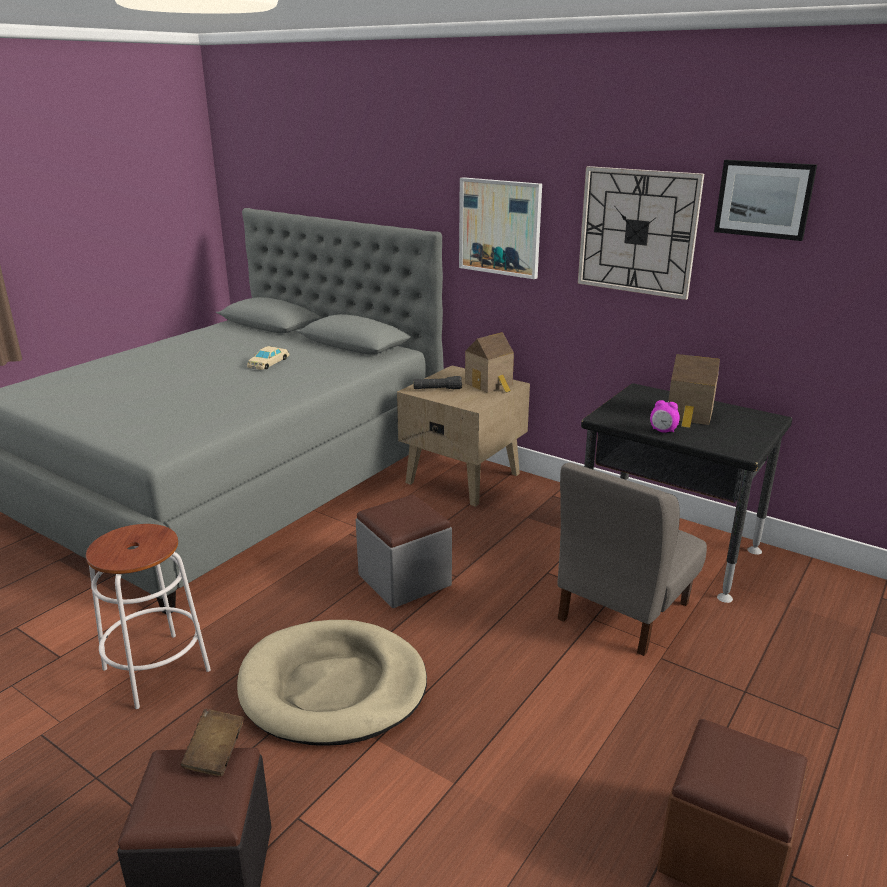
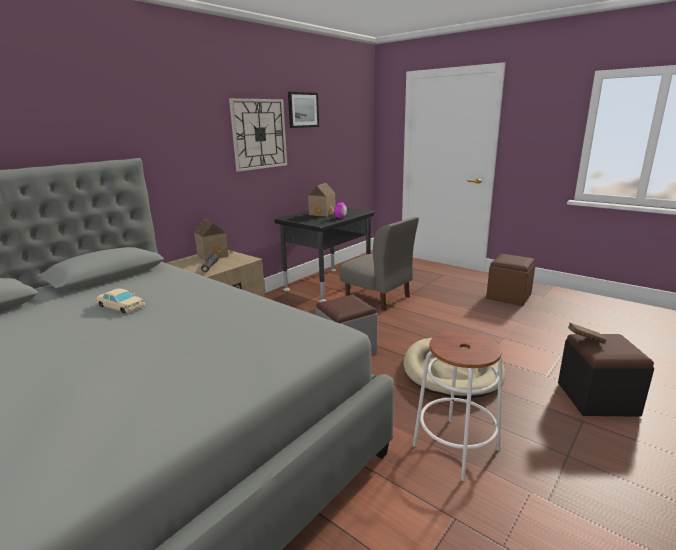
camera: 85 degrees left, 5 degrees down
picture [459,177,542,279] -> none

